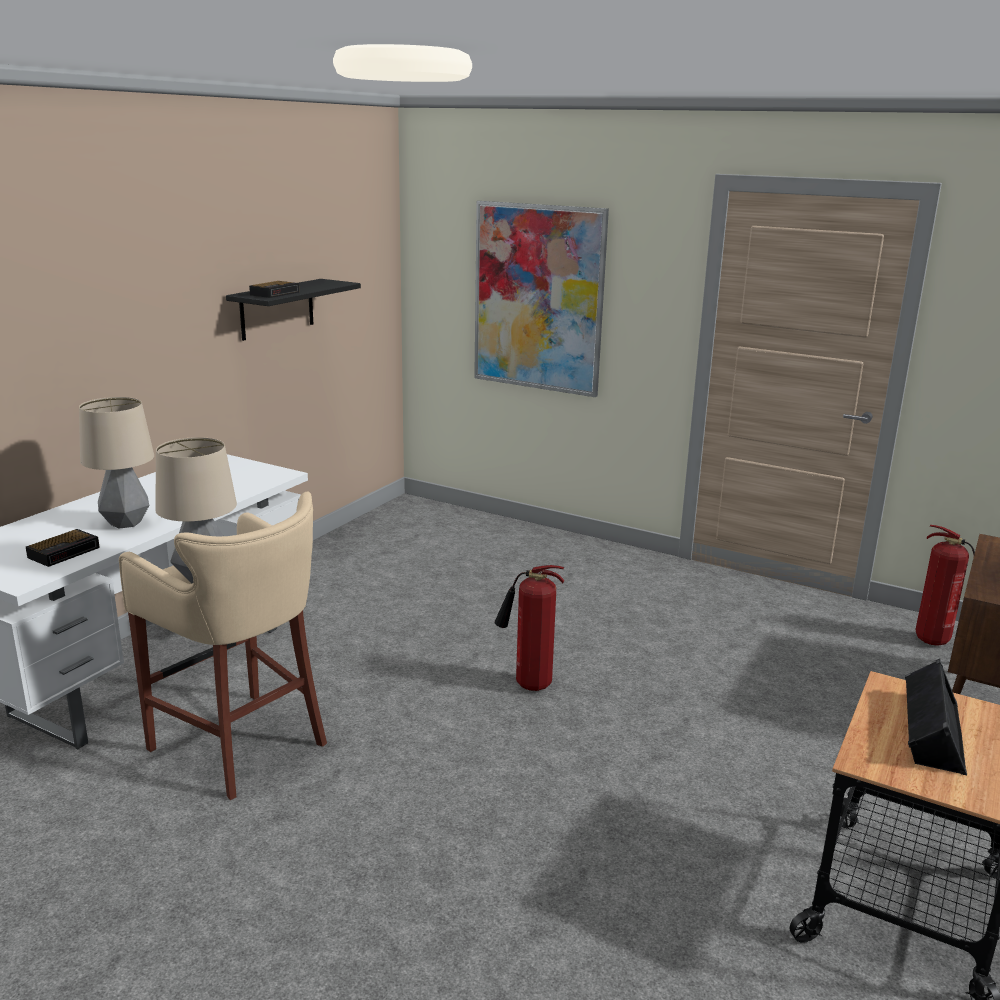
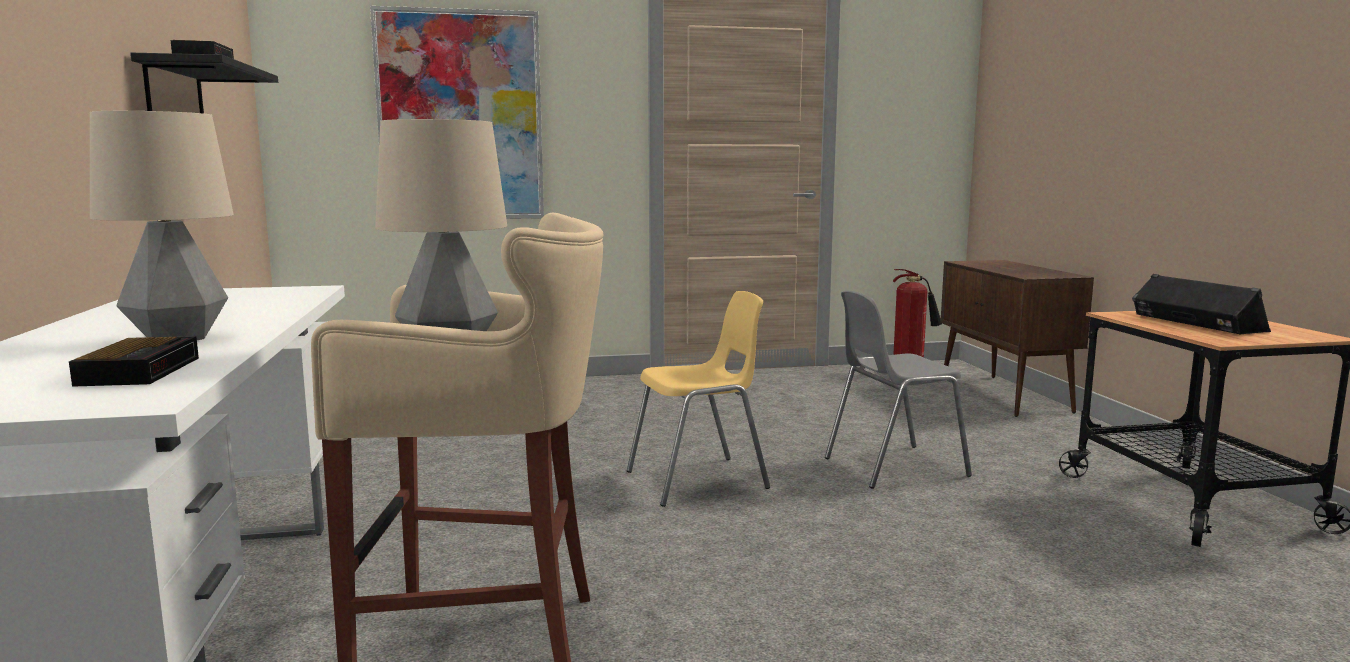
camera: 40 degrees left, 10 degrees down
fire extinguisher [495,565,564,691] -> yellow chair [627,291,770,507]
none -> grey chair [825,291,972,489]

